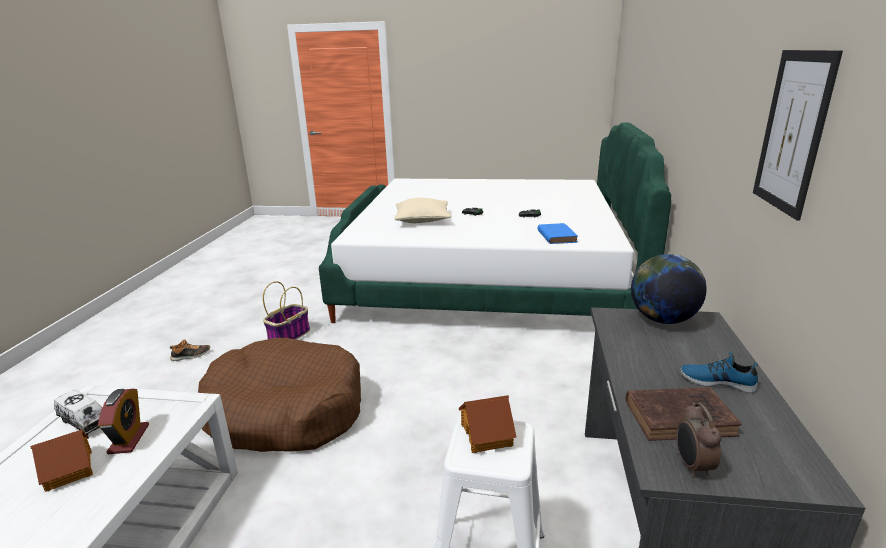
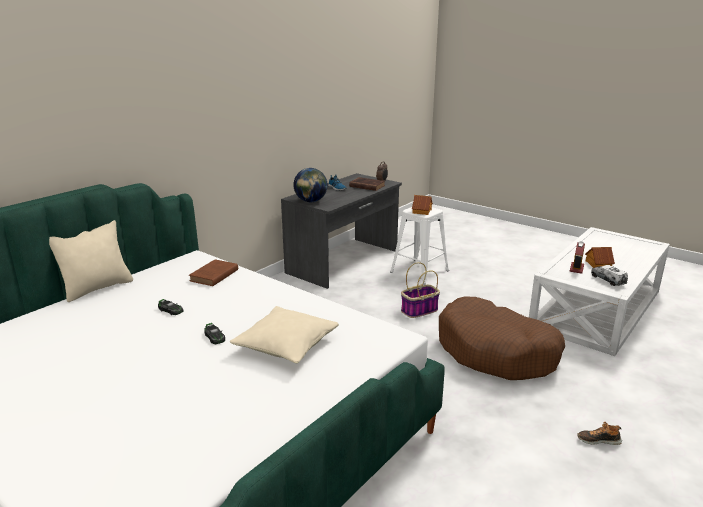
camera: 150 degrees left, 0 degrees up
basket [263,281,310,339] -> basket moved to [401,262,440,318]
blue book [538,223,578,244] -> brown book [189,259,238,286]
picture [753,50,843,221] -> none
none -> beige pillow [49,220,133,302]

